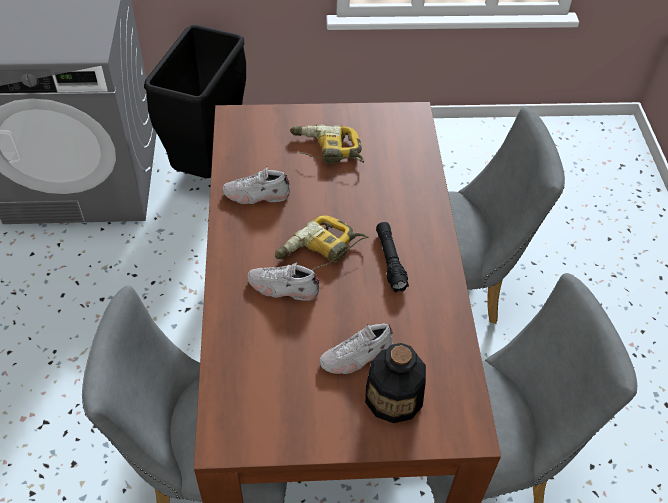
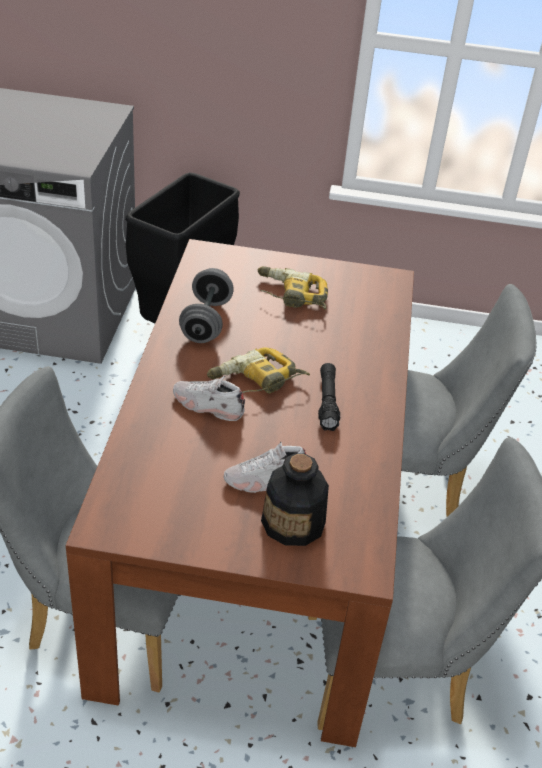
camera: 10 degrees right, 10 degrees down
white shoe [223,167,290,204] -> grey dumbbell [179,268,234,343]

